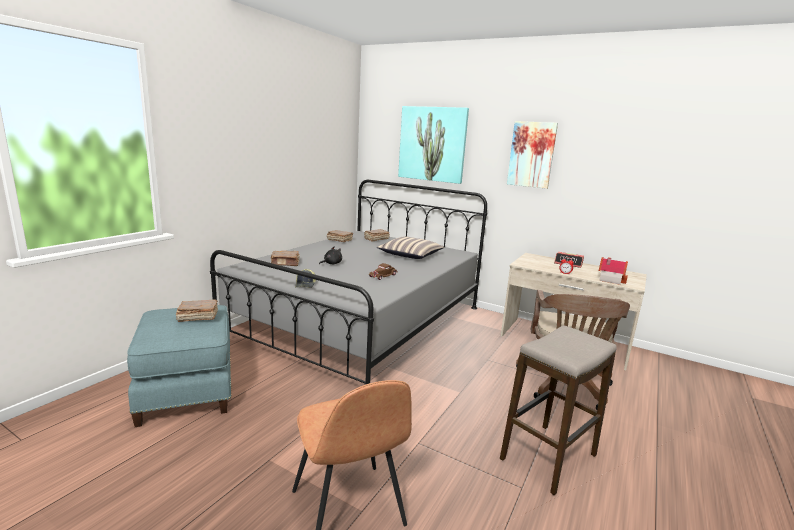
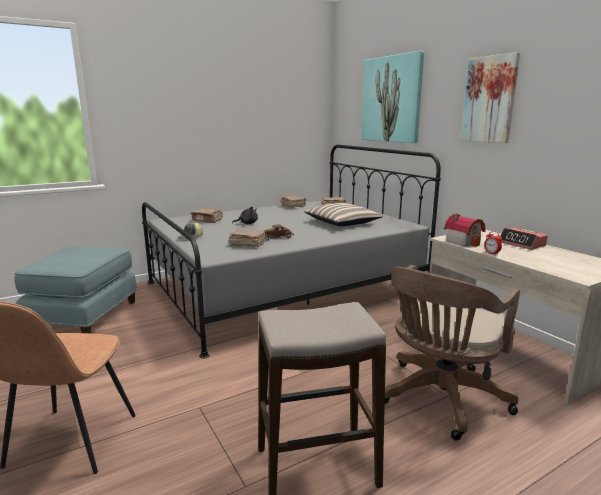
camera: 30 degrees right, 0 degrees up
brown book [176,300,218,322] -> brown book moved to [229,229,266,247]
toy house [599,257,628,285] -> toy house moved to [444,214,486,247]

